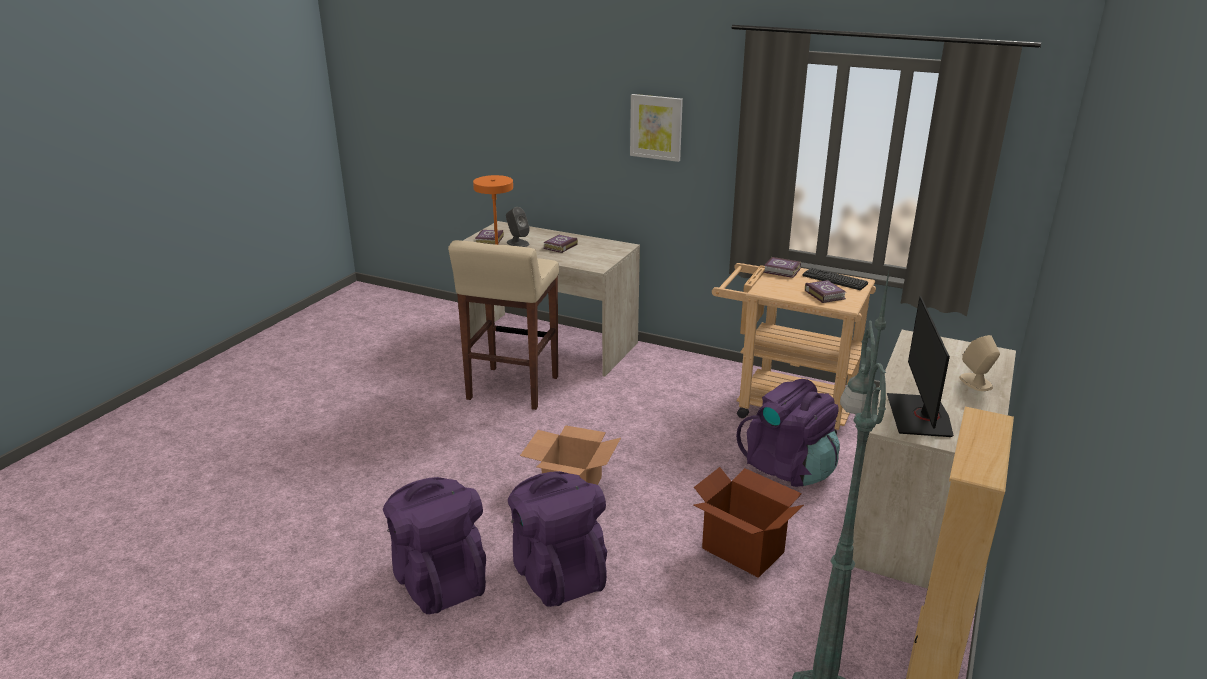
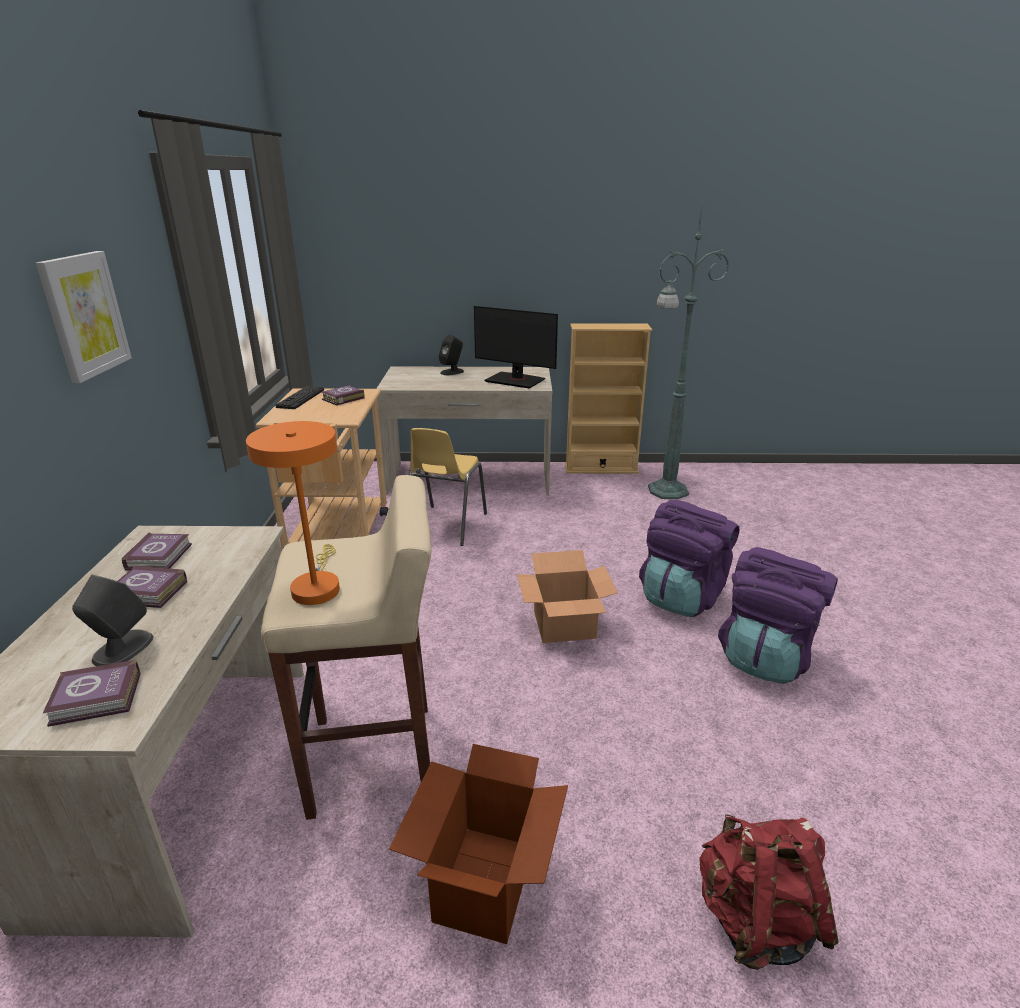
camera: 115 degrees left, 0 degrees up
cardboard box [693,467,804,578] -> cardboard box moved to [389,744,568,944]
purple backpack [736,379,840,487] -> yellow chair [409,428,487,546]
book [763,257,801,278] -> book moved to [122,532,192,571]
monitor [887,296,954,437] -> monitor turned 45 degrees clockwise [474,306,558,389]
beige speaker [959,335,1000,391] -> black speaker [439,335,464,375]
none -> red backpack [699,814,839,970]

